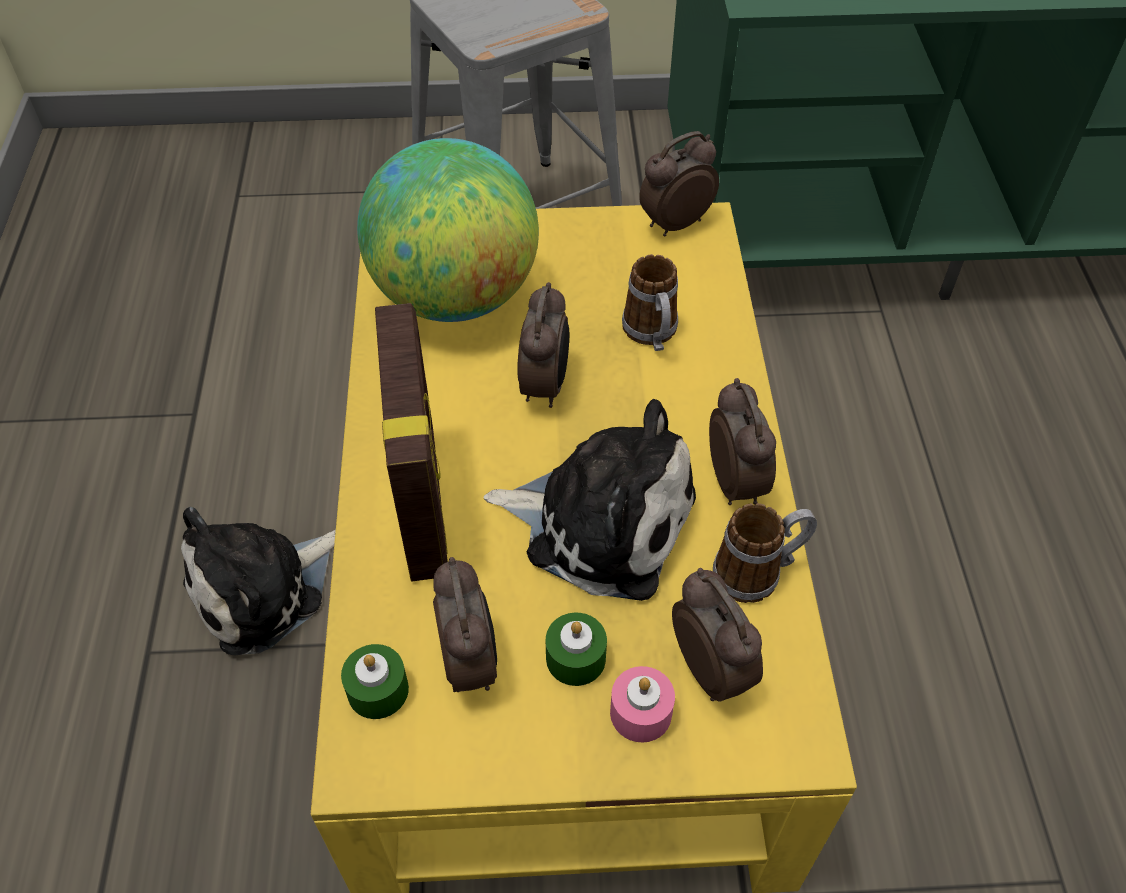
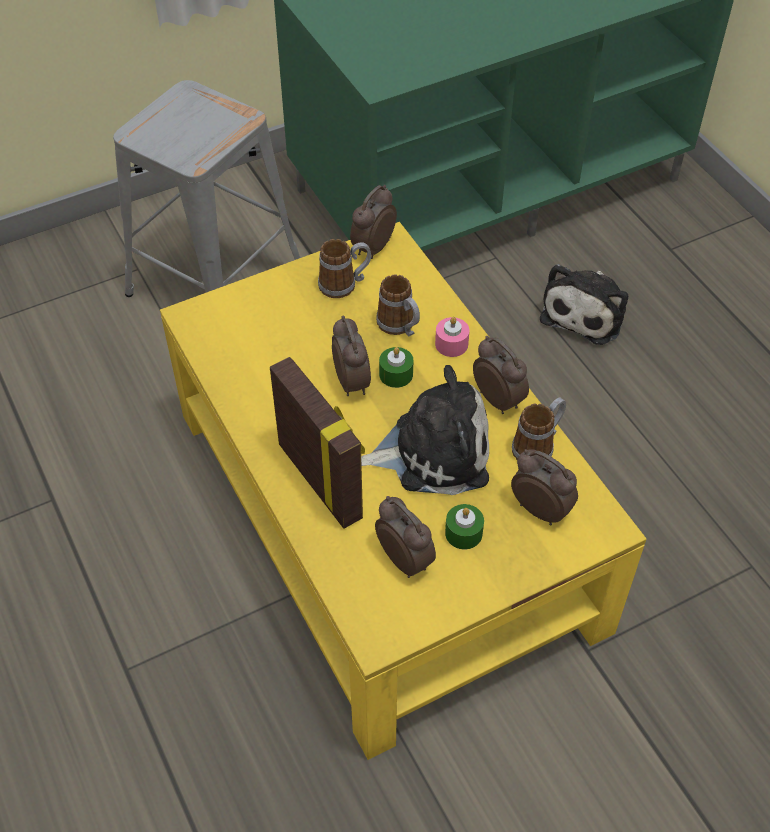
camera: 25 degrees left, 0 degrees up
plush toy [181,507,336,655] -> plush toy moved to [540,264,628,345]
green candle [341,644,409,719] -> green candle moved to [379,347,414,388]
globe [357,138,539,322] -> none
pink candle [610,666,675,742] -> pink candle moved to [435,317,469,357]
none -> mug [318,239,371,298]

